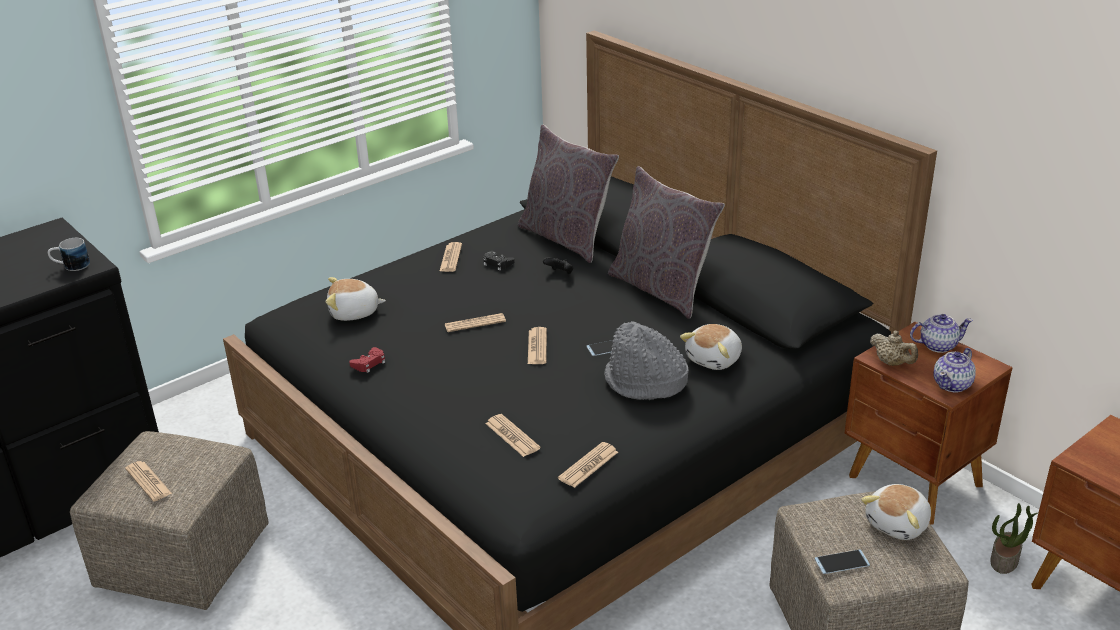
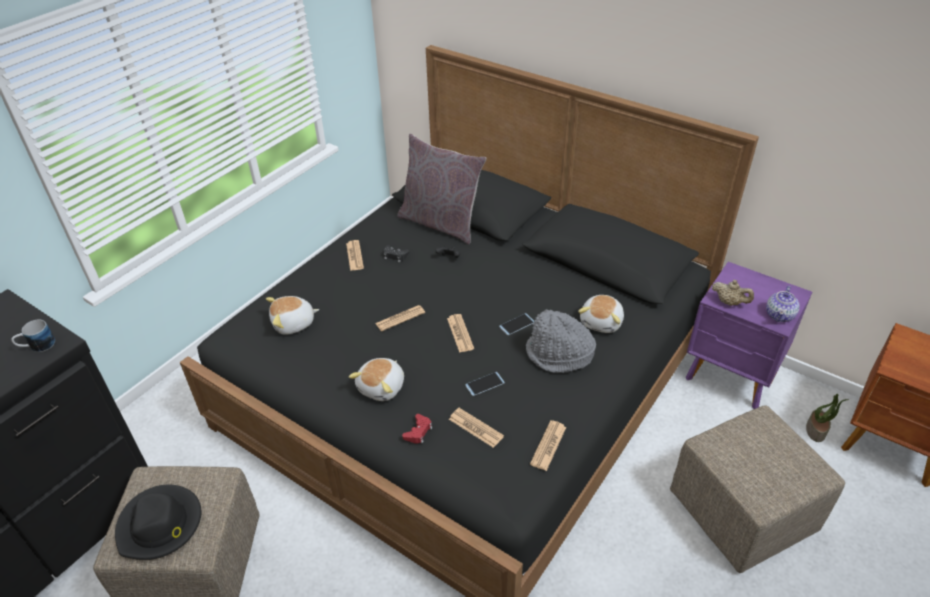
camera: 15 degrees left, 10 degrees up
newspaper [125,461,172,502] -> black hat [115,485,201,560]
red game controller [349,347,385,373] -> red game controller moved to [402,414,432,444]
grey pillow [608,166,725,319] -> none
phone [814,549,870,574] -> phone moved to [465,372,505,396]
brown nightstand [845,322,1012,525] -> purple nightstand [685,262,812,409]
plush toy [861,484,931,540] -> plush toy moved to [349,358,404,401]
teapot [910,314,973,353] -> none

